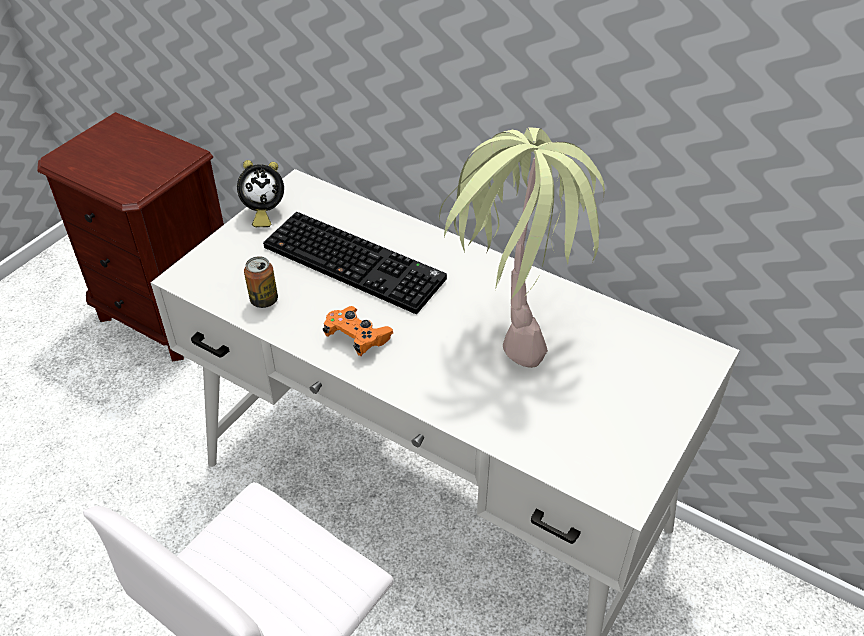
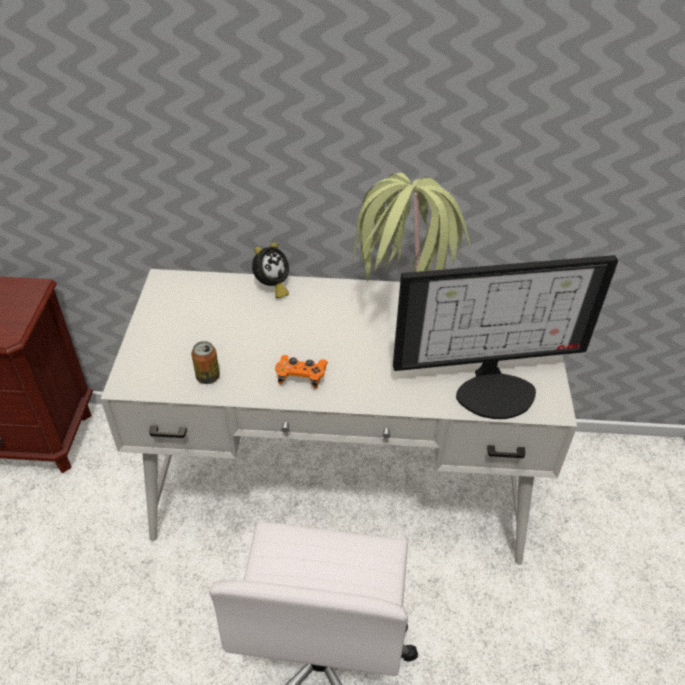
camera: 30 degrees left, 0 degrees up
alarm clock [237,160,284,227] -> alarm clock moved to [252,242,289,299]
keyboard [263,212,447,314] -> none
none -> monitor [393,255,618,419]

